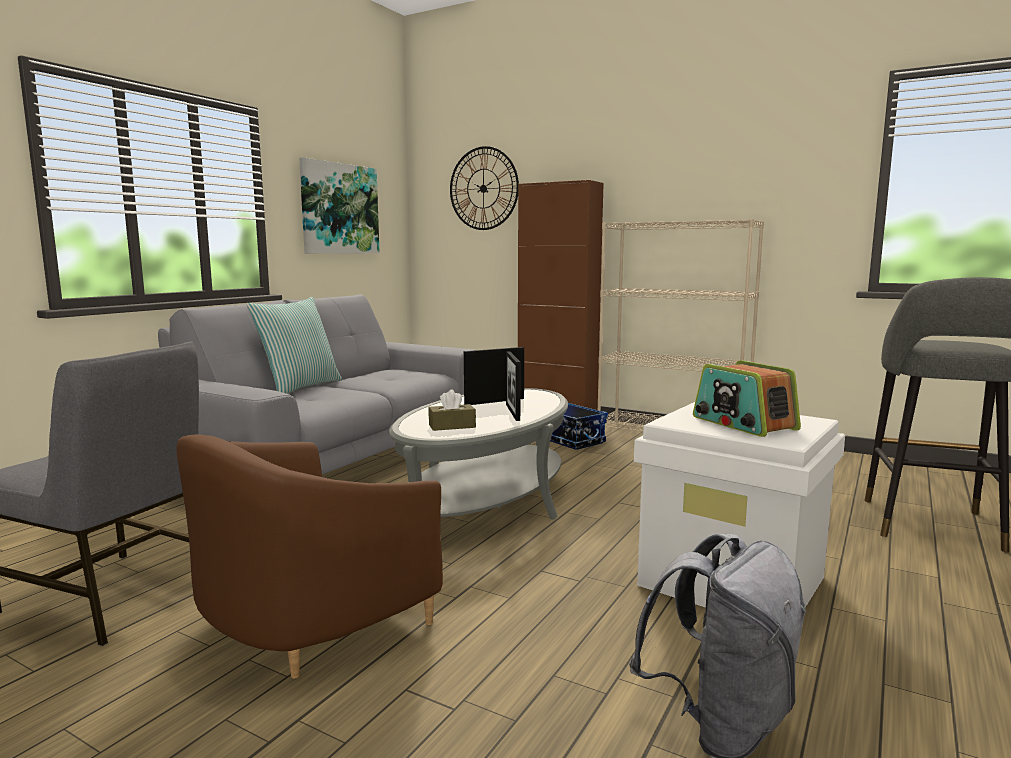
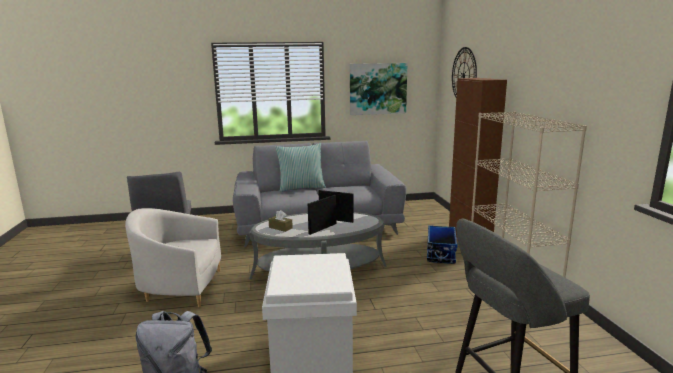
camera: 50 degrees right, 5 degrees up
brown armchair [176,434,443,679] -> white armchair [125,208,221,307]
radio [693,360,801,437] -> none

